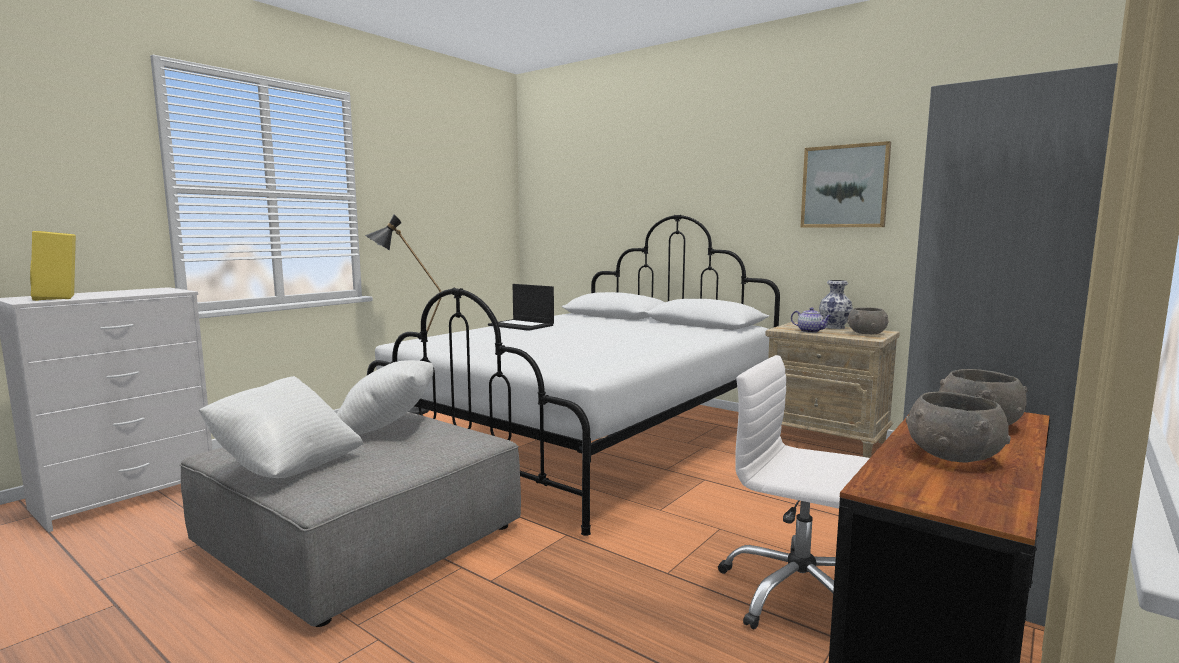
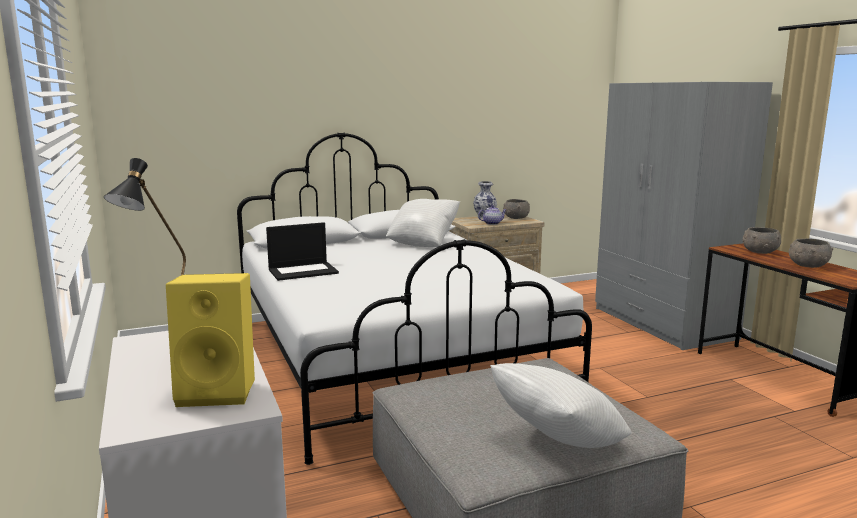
camera: 60 degrees left, 5 degrees up
white pillow [337,360,433,435] -> white pillow moved to [386,199,460,247]
white office chair [718,355,870,629] -> none
picture [800,141,891,228] -> none

